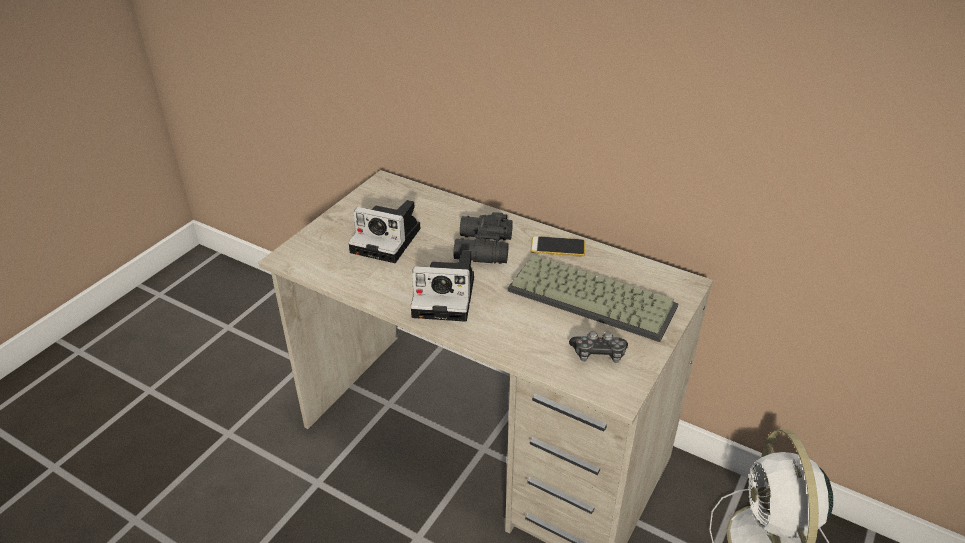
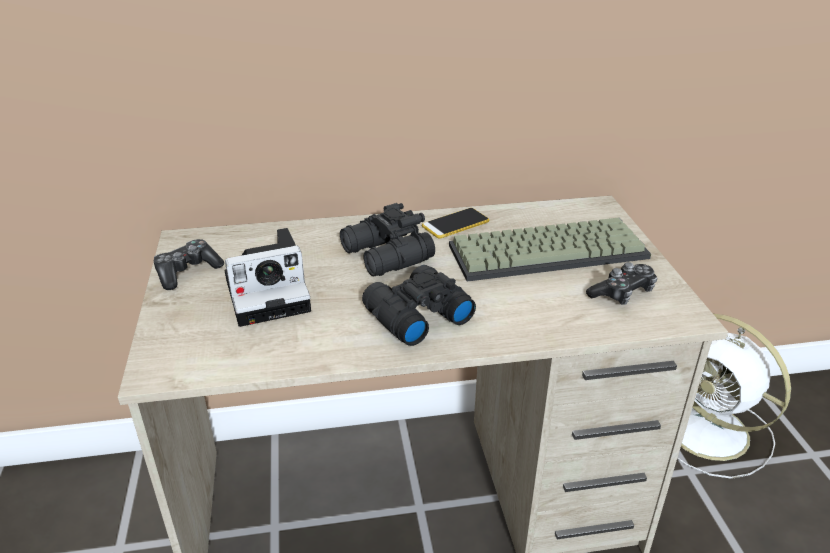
camera: 40 degrees left, 5 degrees down
camera [410,250,474,322] -> black binoculars [362,265,476,346]
none -> game controller [154,239,224,290]

